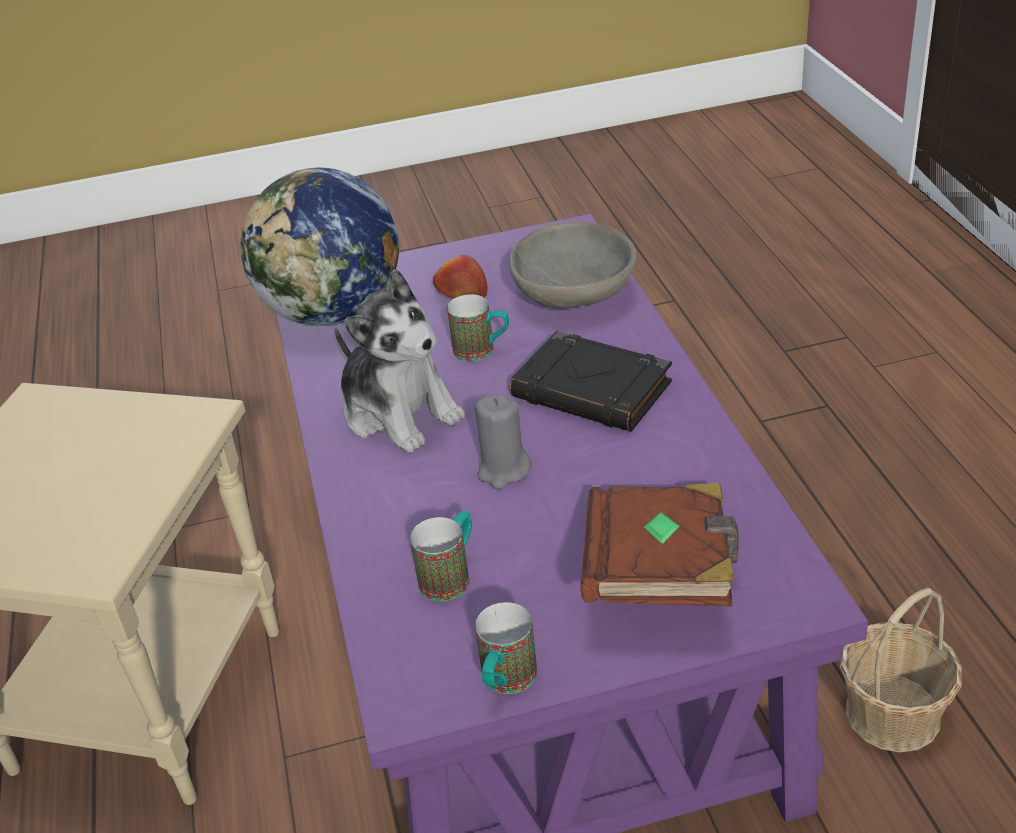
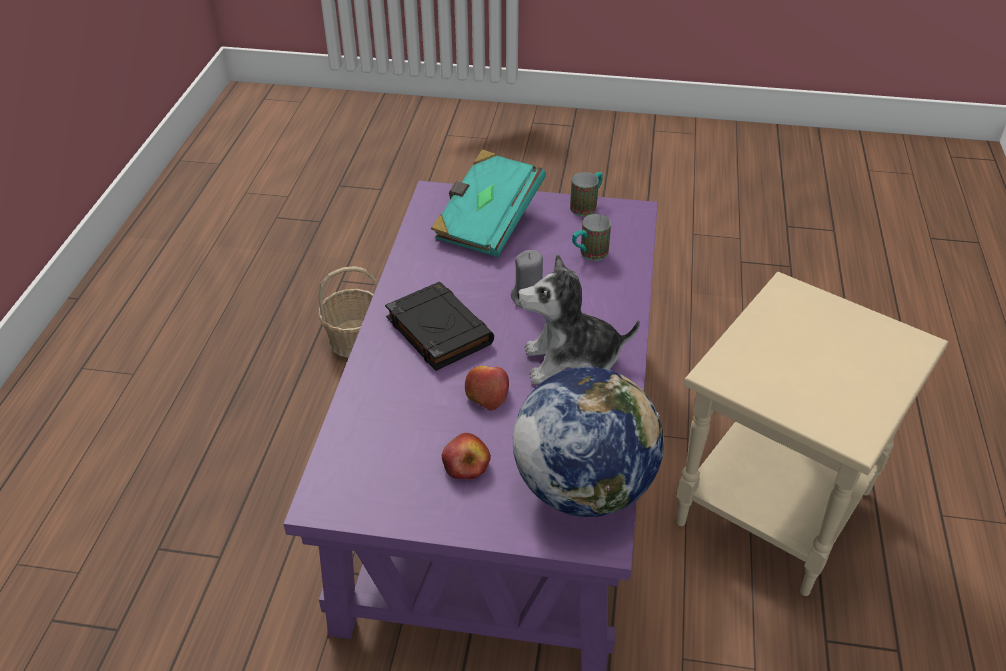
camera: 160 degrees left, 5 degrees up
plush toy [334,269,466,453] -> plush toy turned 75 degrees counterclockwise [518,254,640,384]
mug [447,294,509,361] -> apple [465,366,509,411]
grey bowl [509,222,636,309] -> none
brown book [580,483,739,606] -> turquoise book [431,149,546,257]

